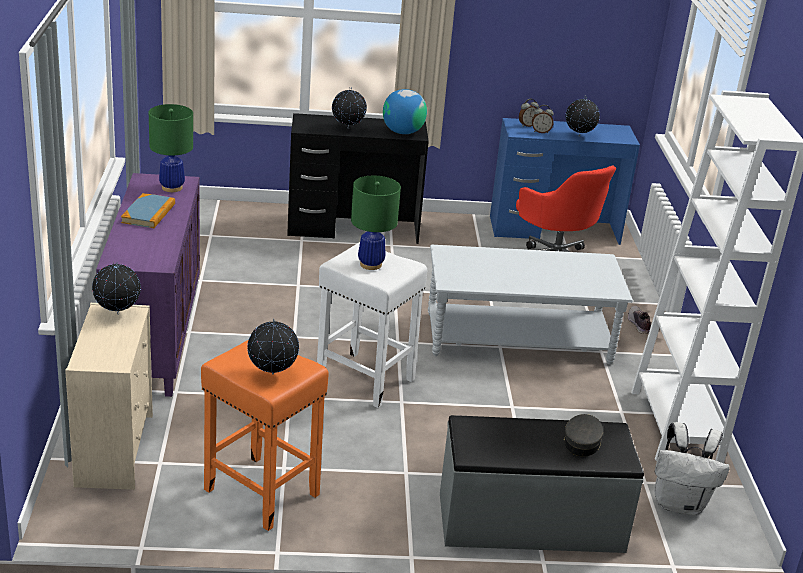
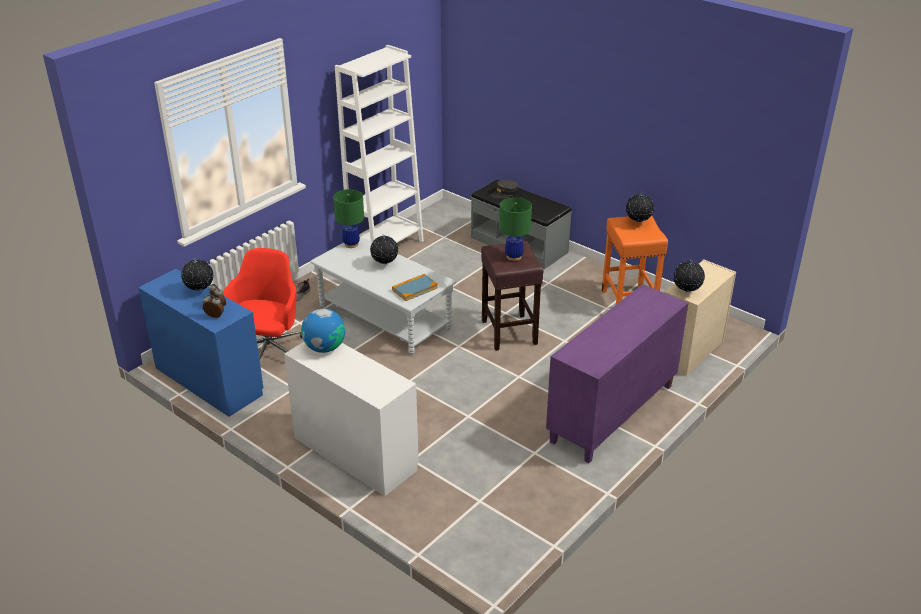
camera: 135 degrees left, 5 degrees up
book [121,193,175,228] -> book moved to [392,274,438,301]
green table lamp [149,104,193,192] -> green table lamp moved to [333,189,364,248]
black desk [287,113,429,244] -> white desk [284,342,419,496]
white stool [317,242,427,408] -> brown stool [481,241,543,351]
globe [332,87,367,125] -> globe moved to [370,235,398,265]
white backpack [654,422,730,515] -> none

